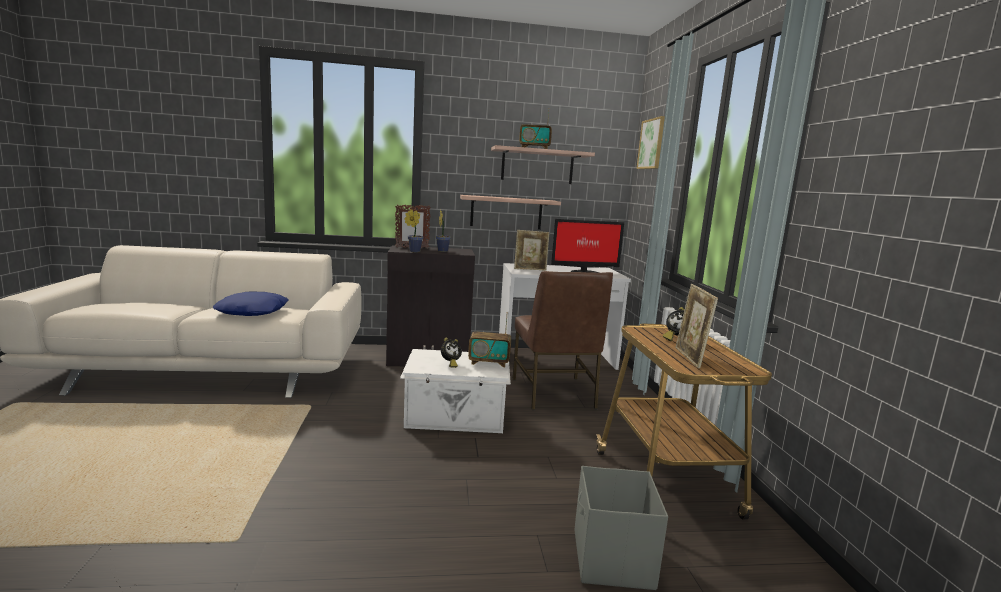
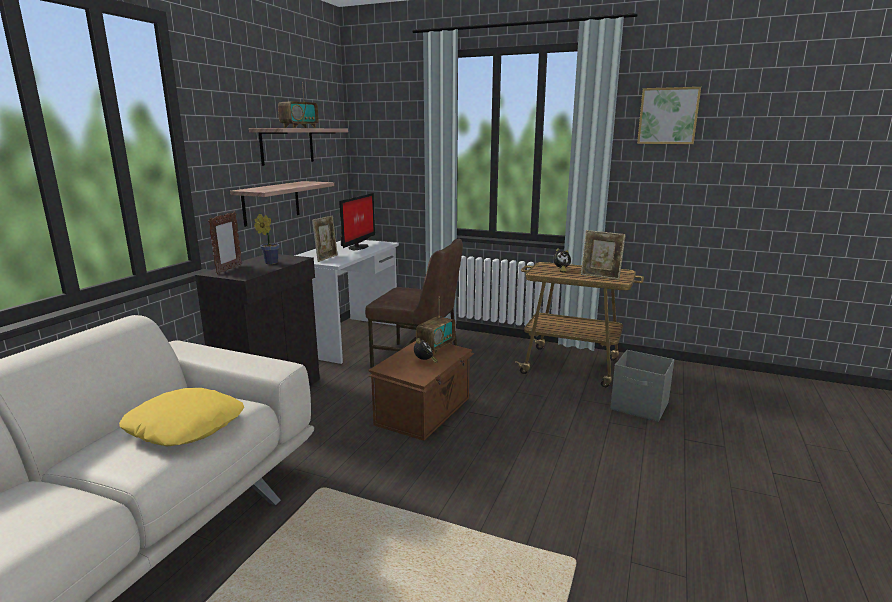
camera: 60 degrees left, 5 degrees up
blue pillow [213,292,289,316] -> yellow pillow [119,388,244,447]
white storage box [400,349,511,433] -> brown storage box [368,341,475,441]
potted plant [404,209,423,252] -> none
picture [636,116,665,169] -> picture moved to [637,87,701,144]

